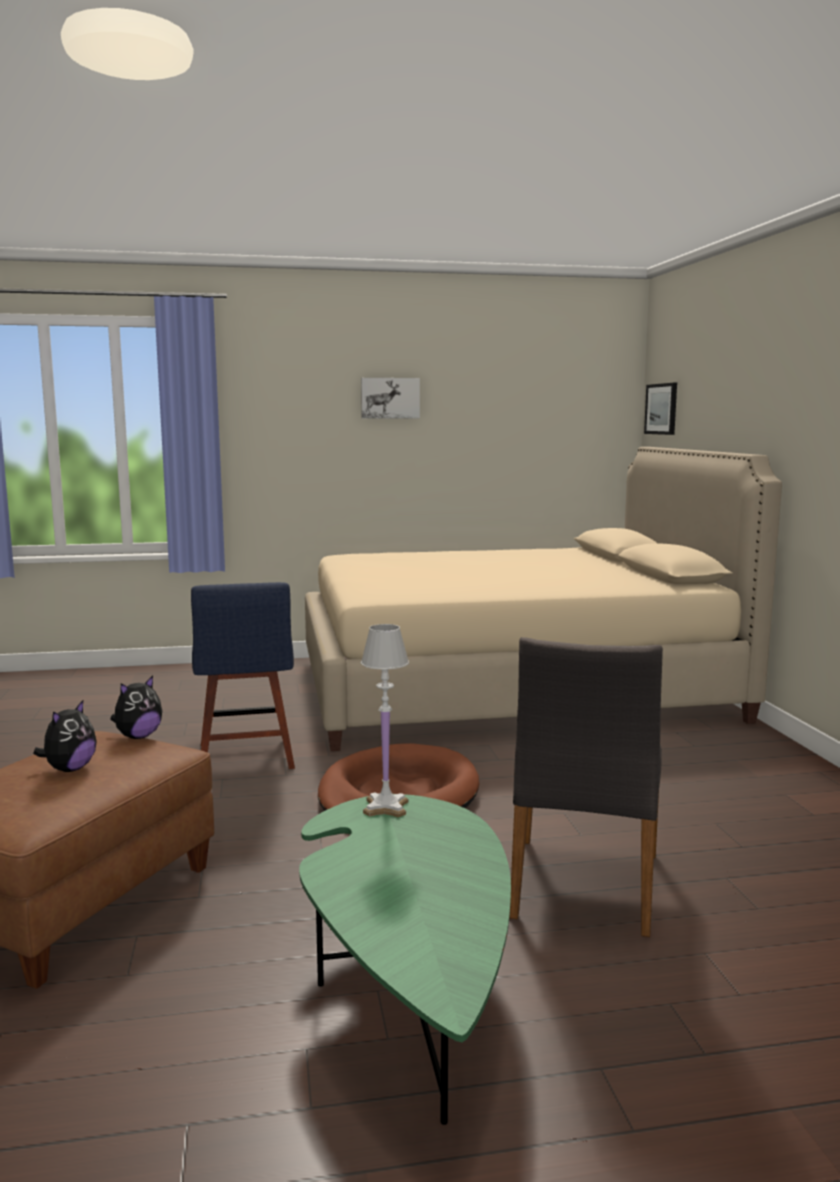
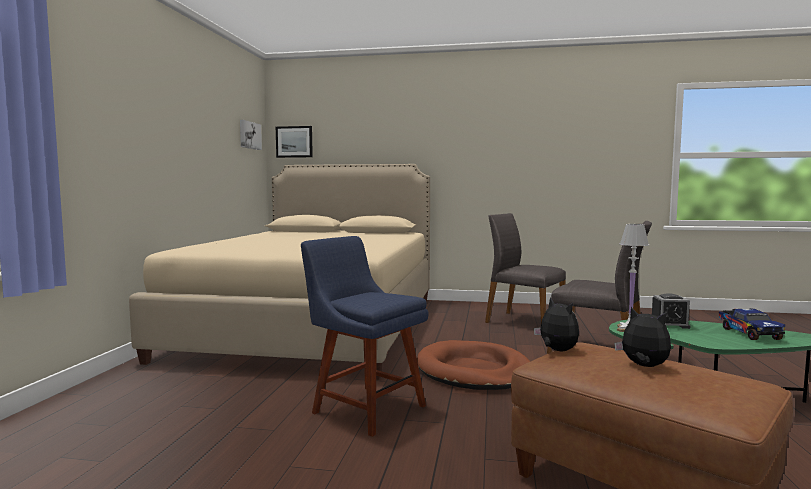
camera: 70 degrees left, 5 degrees down
blue chair [191,582,295,769] -> blue chair turned 150 degrees counterclockwise [301,236,429,437]
picture [361,378,420,419] -> picture moved to [240,120,262,150]
none -> grey chair [485,213,566,323]
none -> alarm clock [652,293,690,329]
none -> toy truck [719,308,785,340]

